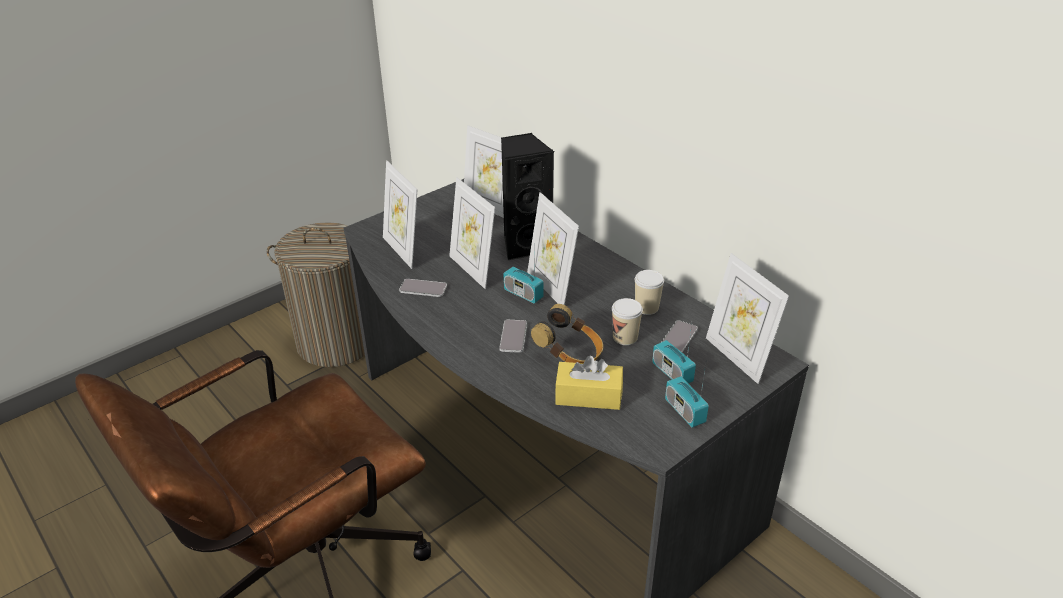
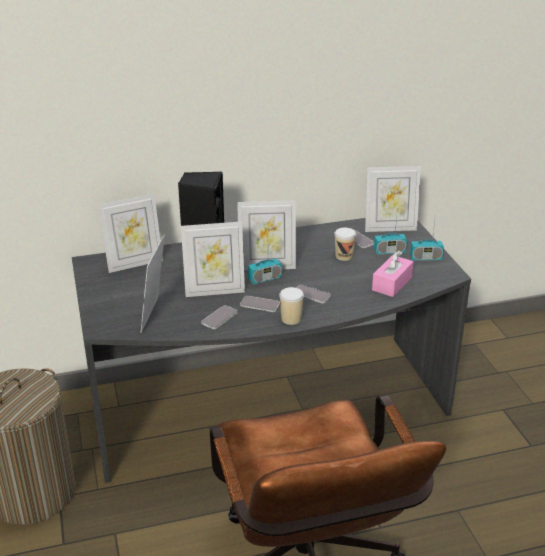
camera: 65 degrees left, 5 degrees down
picture frame [383,160,418,269] -> picture frame turned 105 degrees clockwise [141,235,165,333]
headphones [531,304,603,363] -> none
yellow tissue box [555,355,623,410] -> pink tissue box [372,251,414,297]
cup [635,270,664,315] -> cup moved to [279,287,304,325]
none -> phone [240,296,280,312]

